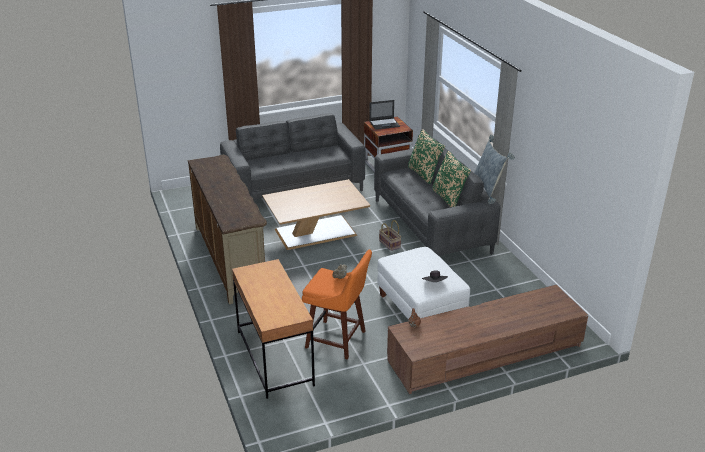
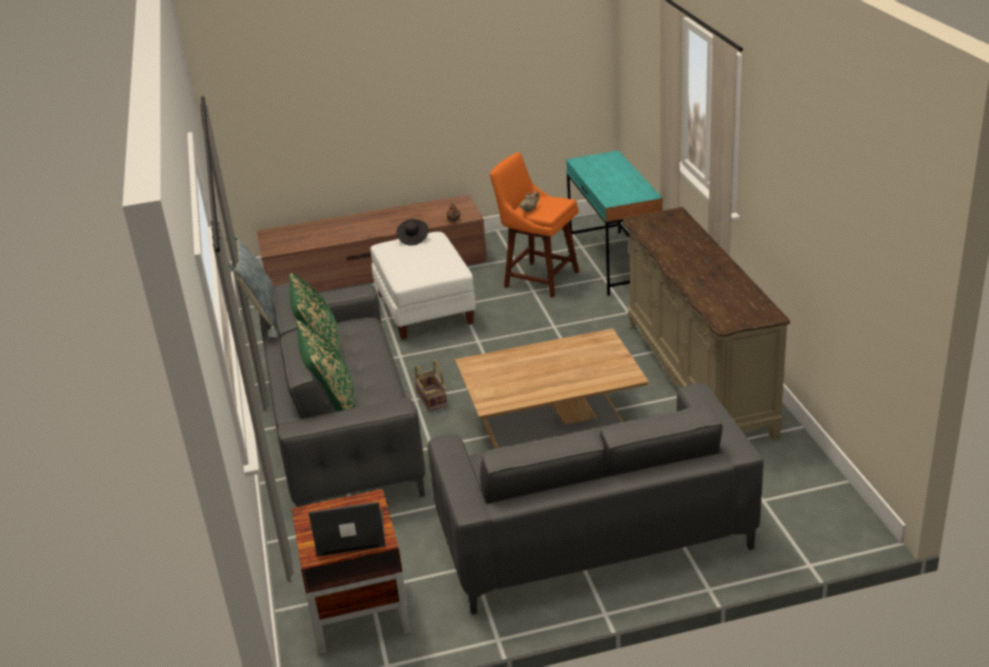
camera: 170 degrees left, 0 degrees up
brown desk [232,259,315,399] -> turquoise desk [566,151,663,296]

